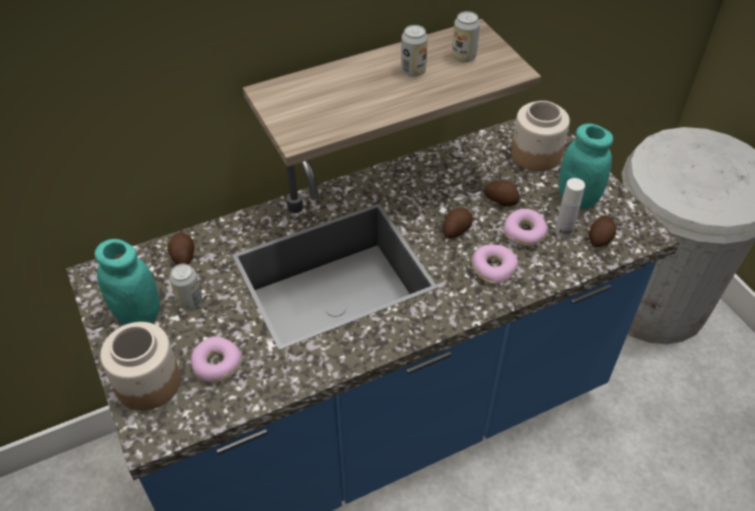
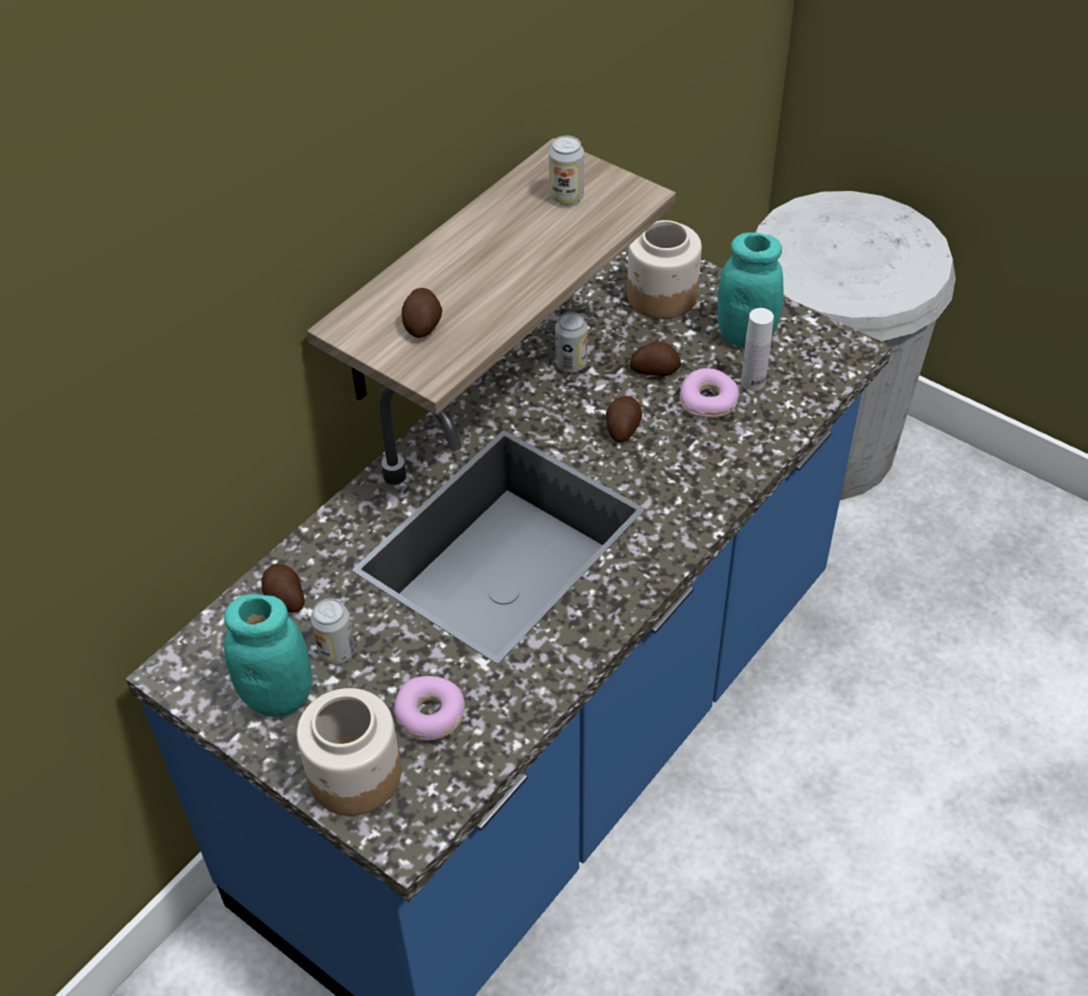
camera: 25 degrees left, 0 degrees up
can [401,25,428,77] -> can moved to [555,312,587,372]
donut [472,245,518,284] -> none
potato [589,216,616,247] -> potato moved to [402,288,442,338]

